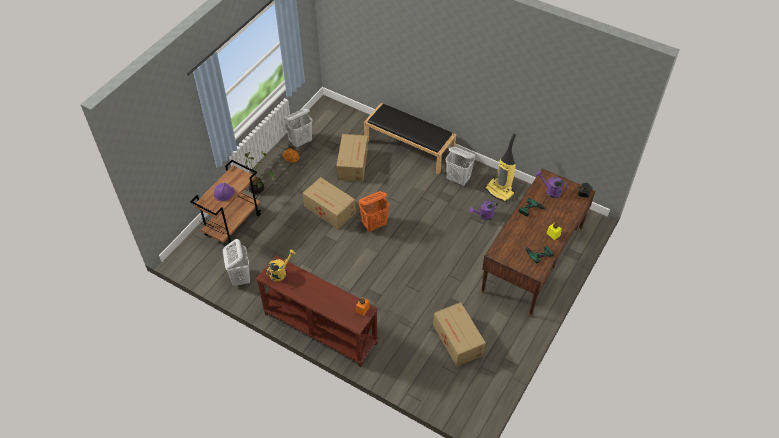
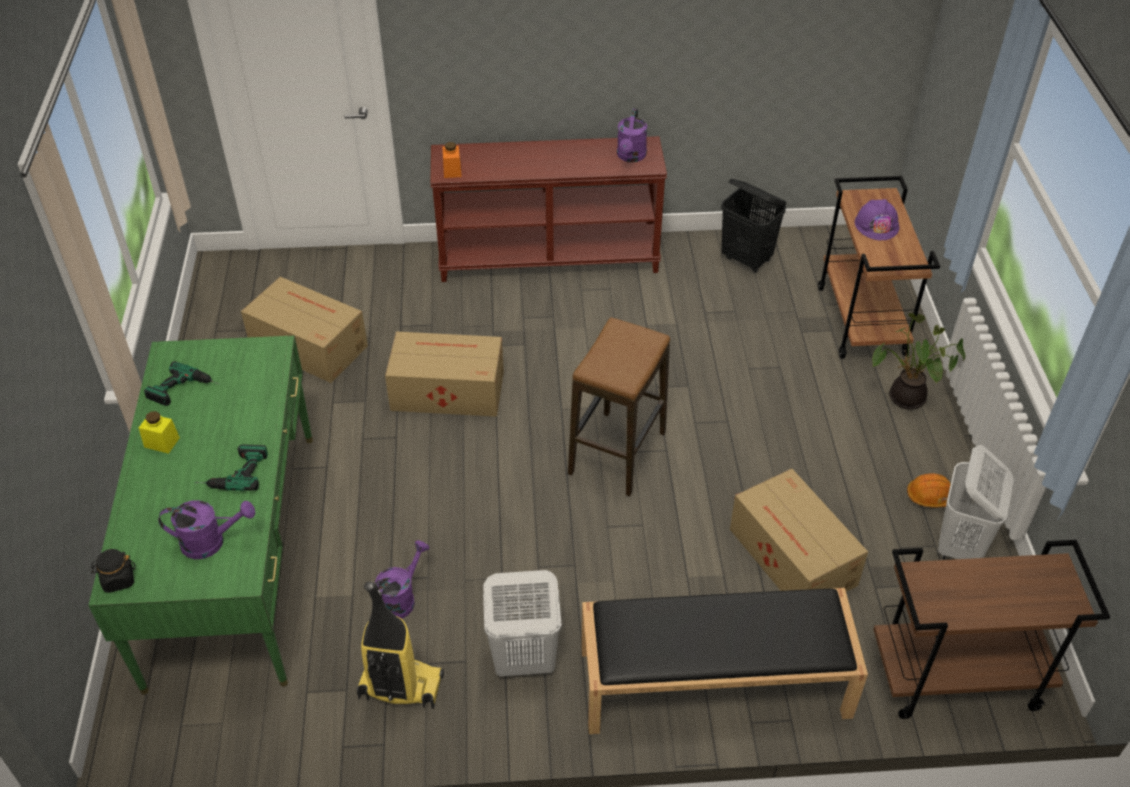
camera: 145 degrees right, 5 degrees down
white laundry basket [223,239,250,286] -> black laundry basket [721,179,786,273]
yellow watering can [266,250,296,282] -> purple watering can [617,109,647,162]
cardboard box [302,177,356,229] -> cardboard box moved to [385,331,504,417]
orange laundry basket [359,191,389,231] -> stool [568,317,670,496]
brown desk [481,169,595,317] -> green desk [88,336,313,695]
none -> brown cart [874,540,1110,719]

